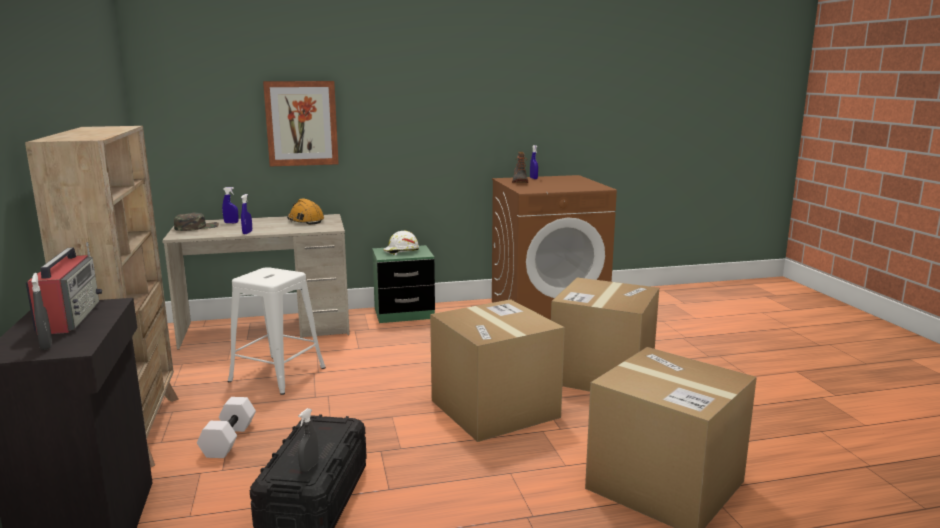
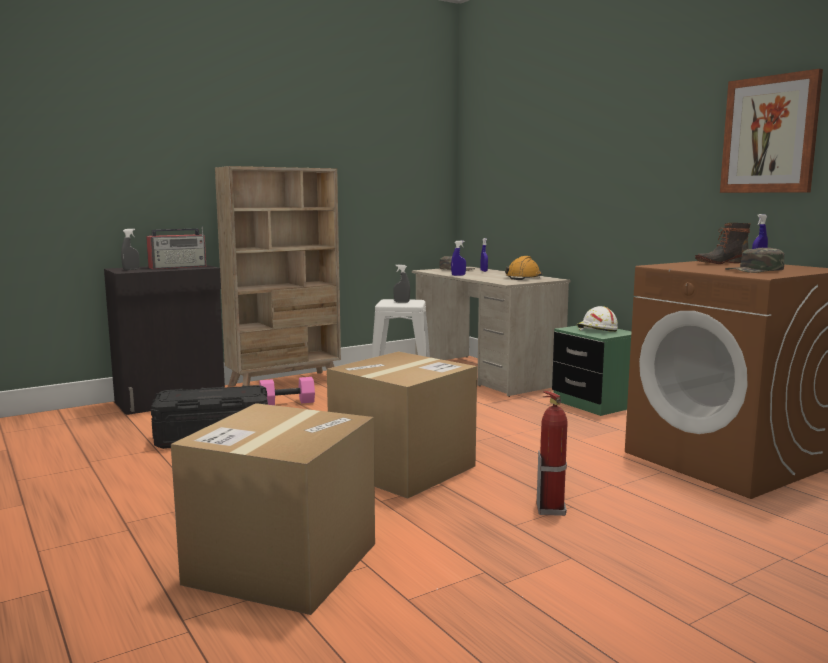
camera: 70 degrees right, 5 degrees down
white dumbbell [197,397,256,458] -> pink dumbbell [260,377,315,405]
picture [263,81,339,166] -> picture moved to [720,69,823,193]
grey spray bottle [298,408,319,472] -> grey spray bottle moved to [393,265,410,303]
cardboard box [551,277,659,392] -> fire extinguisher [537,391,568,516]
none -> green cap [725,248,784,273]

